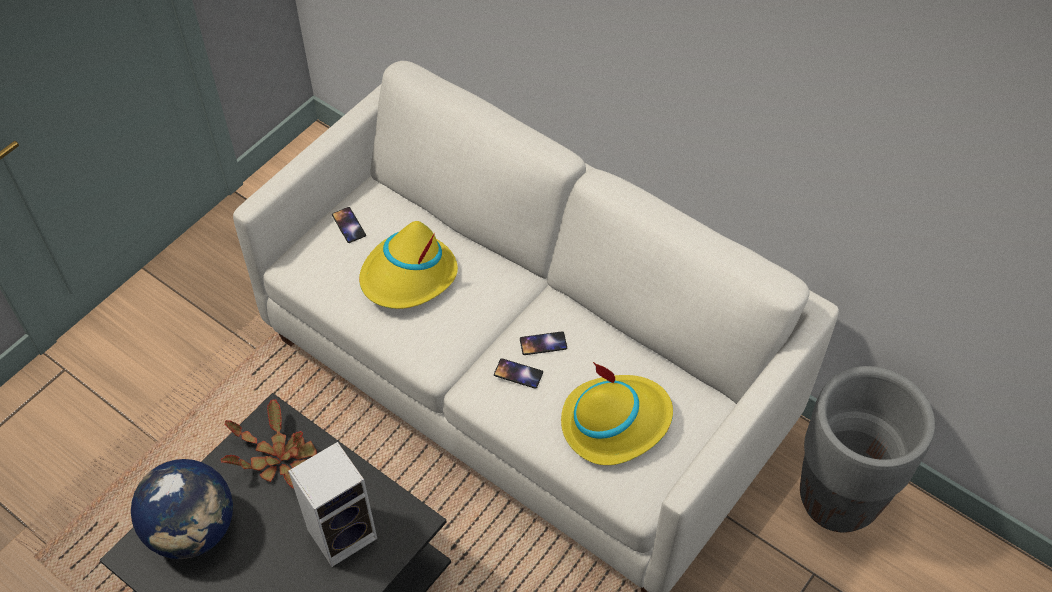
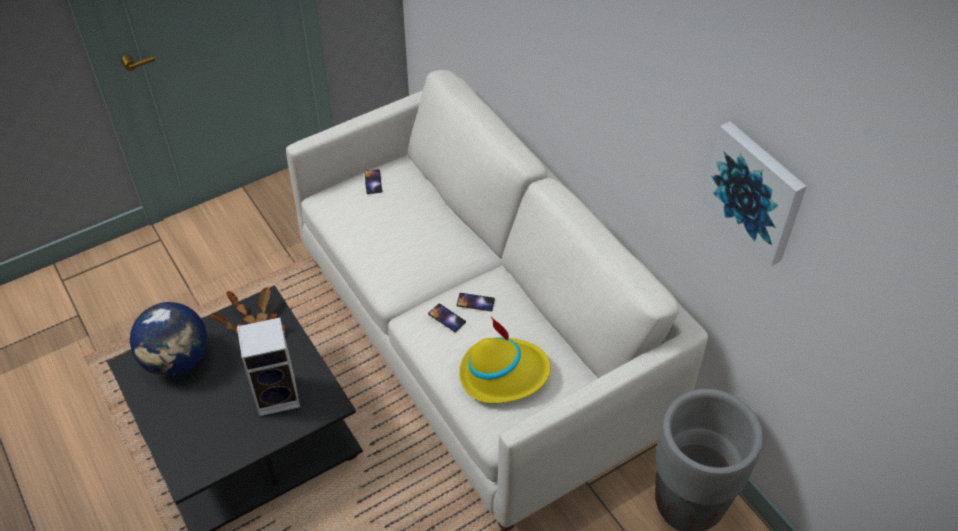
camera: 20 degrees right, 5 degrees down
yellow hat [359,221,458,309] -> none
none -> picture [702,121,807,266]

